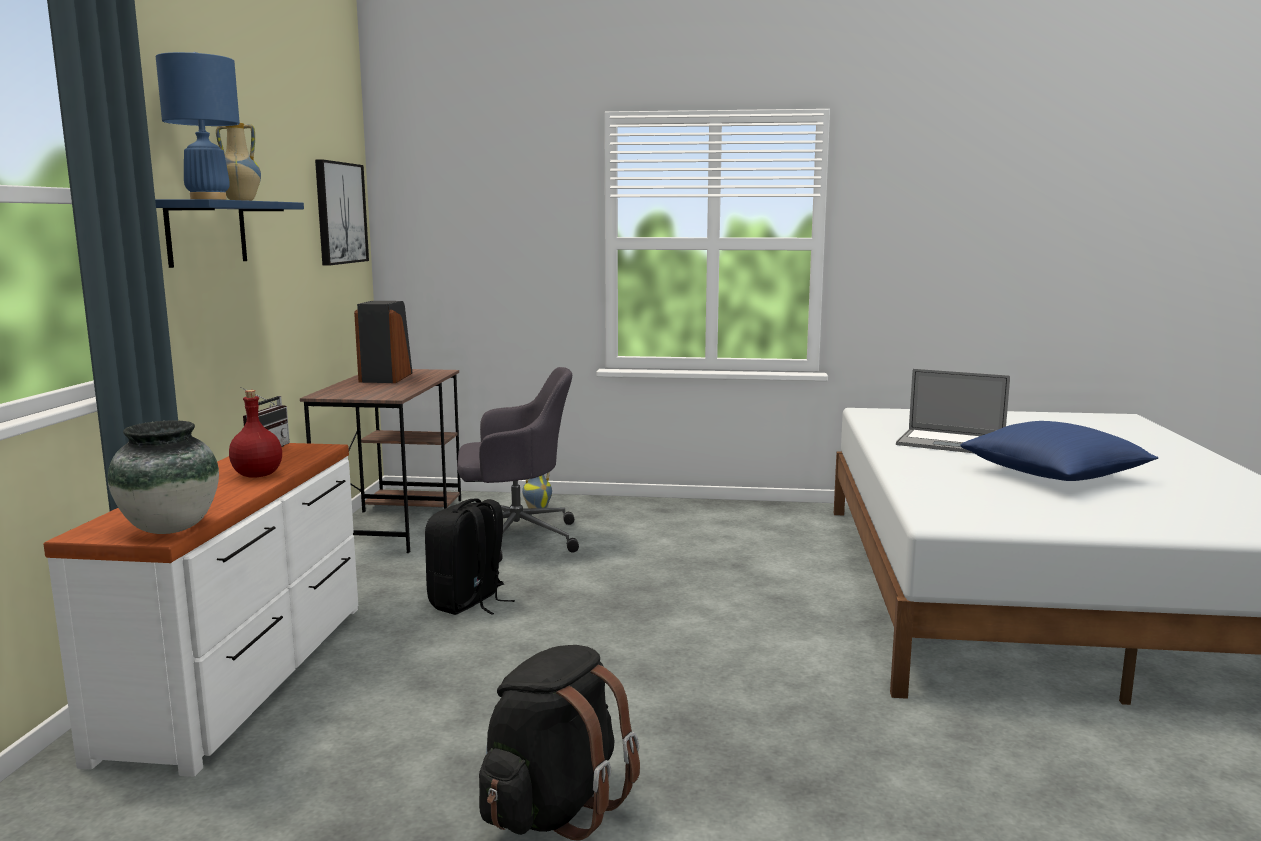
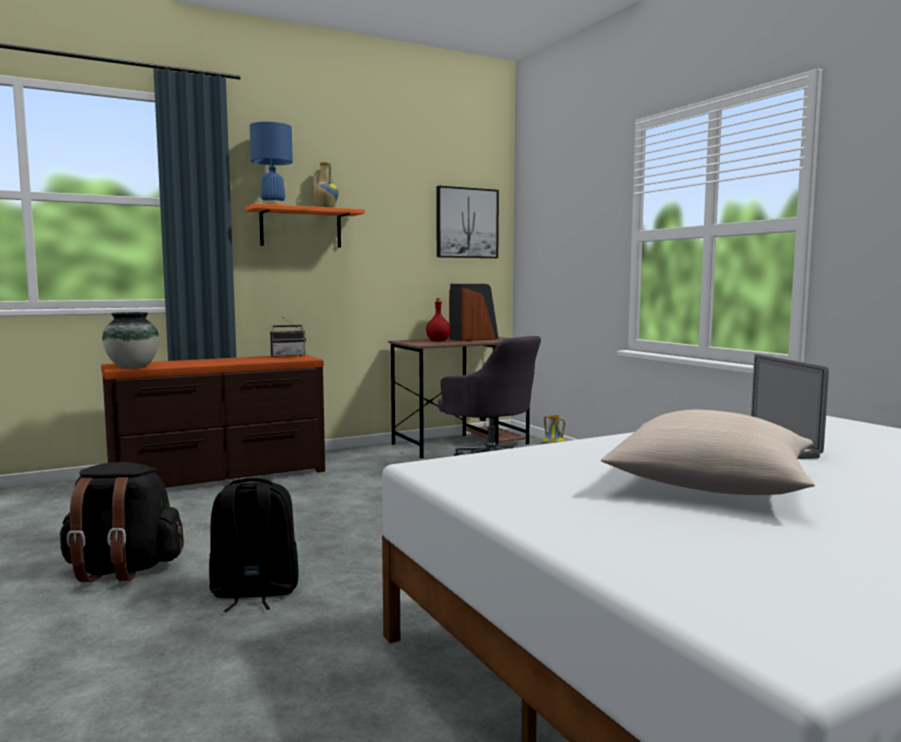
camera: 55 degrees right, 5 degrees down
white dresser [44,443,358,777] -> brown dresser [101,354,325,487]
blue shelf [155,199,304,268] -> orange shelf [245,204,365,248]
red bottle [229,390,282,478] -> red bottle moved to [426,298,451,341]
black backpack [425,499,515,615] -> black backpack moved to [209,478,298,612]
blue pillow [961,421,1158,481] -> beige pillow [601,410,815,495]

